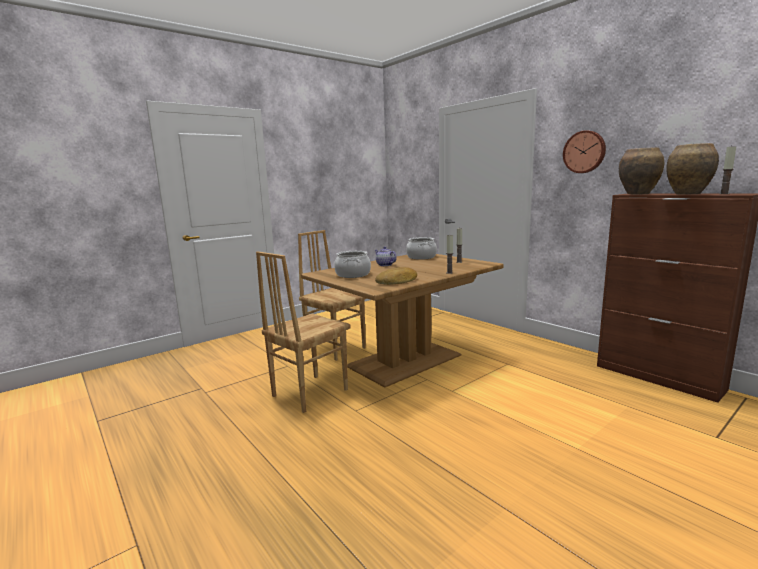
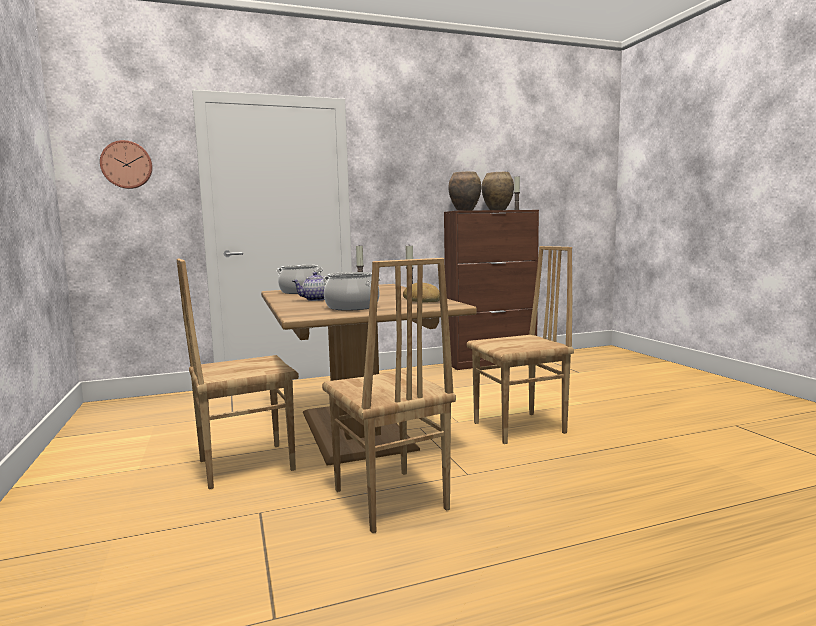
camera: 70 degrees left, 5 degrees down
wall clock [563,130,606,173] -> wall clock moved to [100,140,153,189]
none -> brown chair [467,246,574,444]

